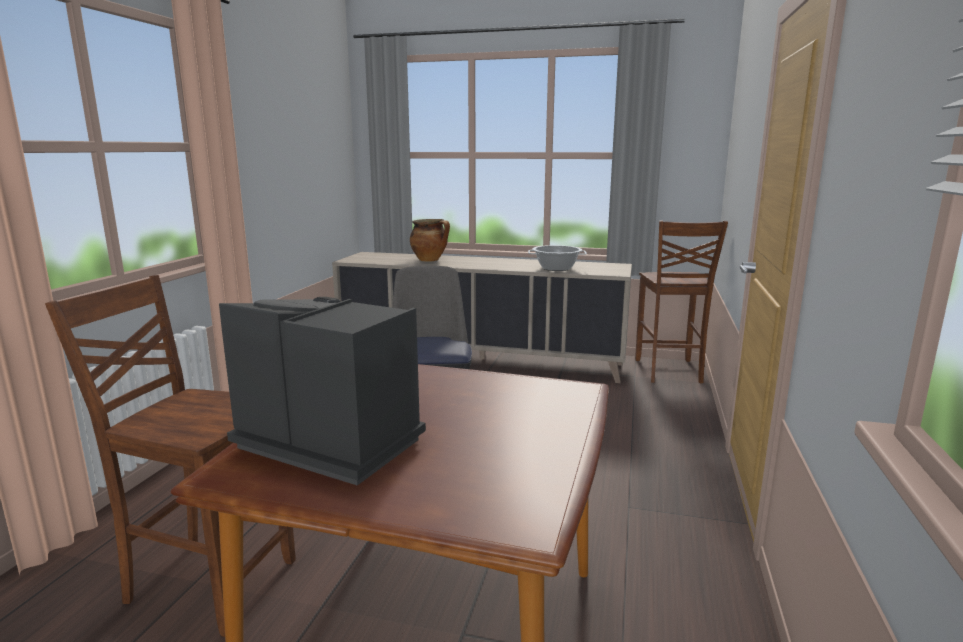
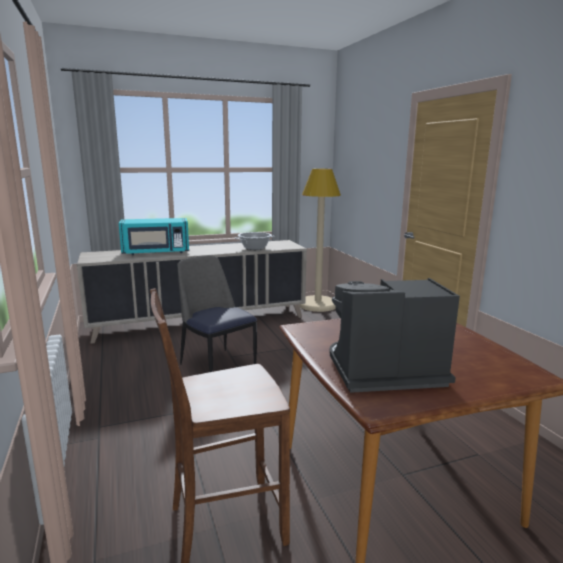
camera: 35 degrees left, 0 degrees up
cooking pot [410,219,450,262] -> turquoise microwave [119,218,189,255]
brown chair [635,220,728,383] -> beige floor lamp [300,169,341,312]

